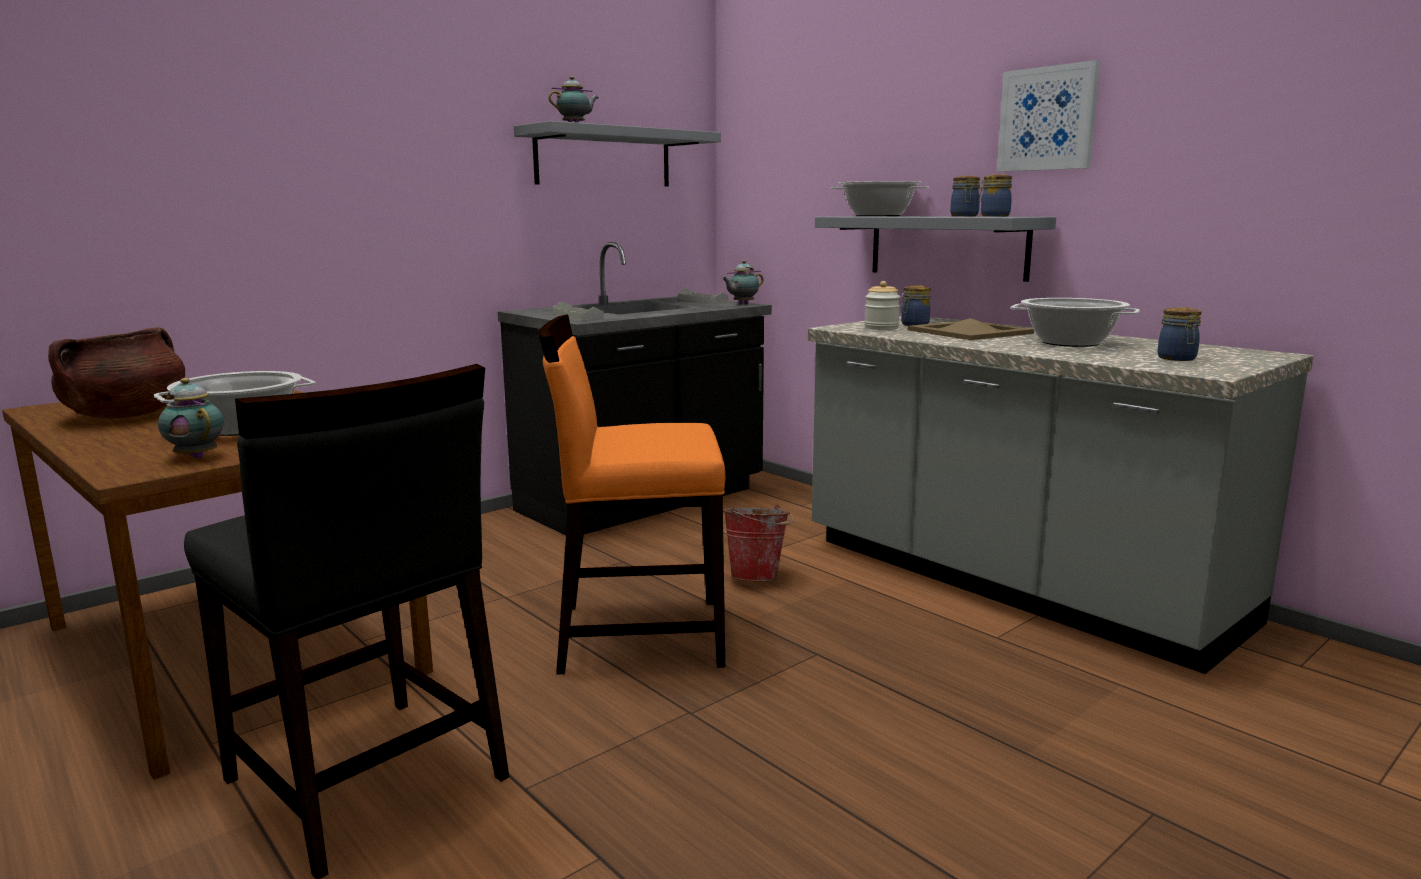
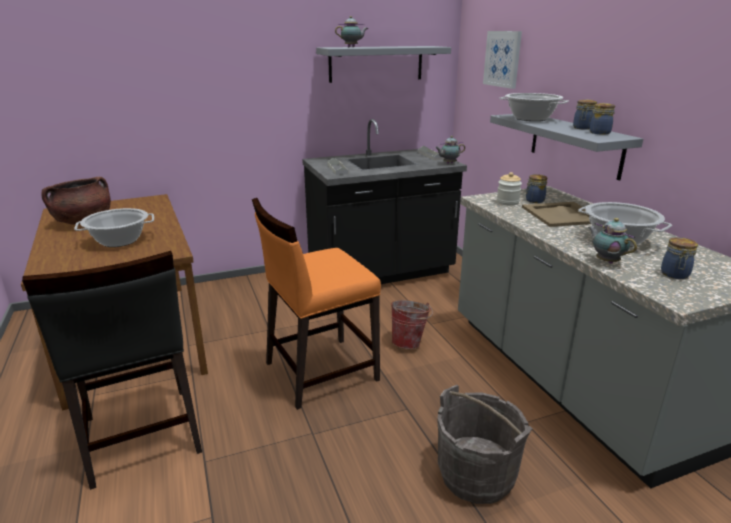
camera: 20 degrees right, 10 degrees up
teapot [158,378,224,459] -> teapot moved to [588,218,637,264]
orange chair [538,315,725,675] -> orange chair turned 45 degrees counterclockwise [252,198,381,410]
picture [997,60,1100,172] -> picture moved to [483,31,522,89]
none -> grey bucket [437,385,532,504]

